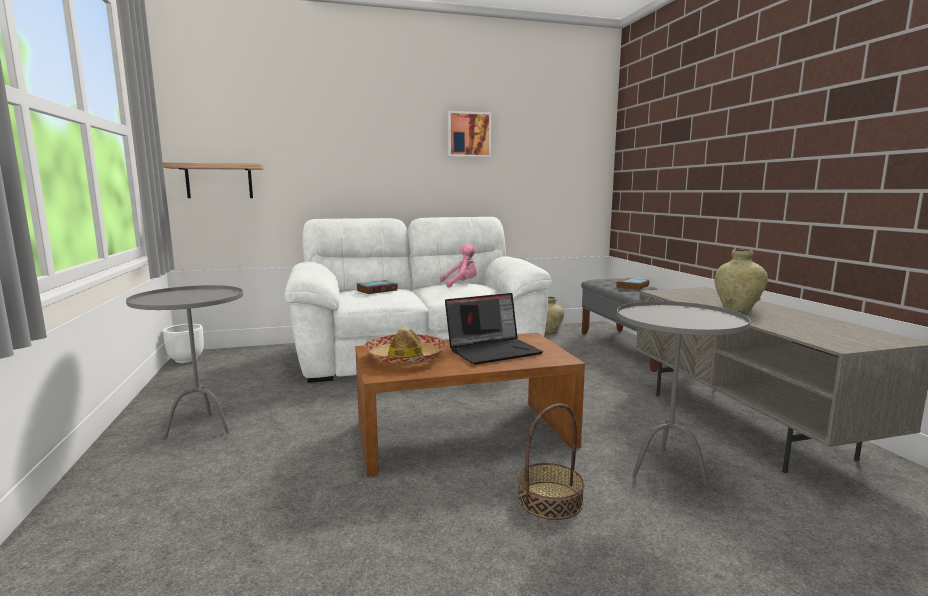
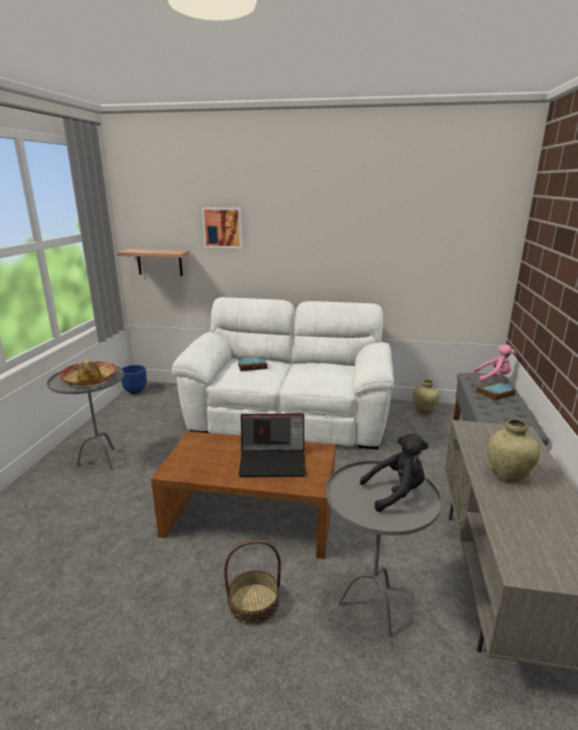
camera: 25 degrees right, 10 degrees up
white planter [163,324,204,363] -> blue planter [121,365,147,394]
hat [364,327,446,365] -> hat moved to [59,360,117,386]
pink plush toy [440,244,478,288] -> pink plush toy moved to [474,344,515,382]
picture [448,111,491,157] -> picture moved to [202,208,243,248]
none -> black plush toy [360,433,429,512]

